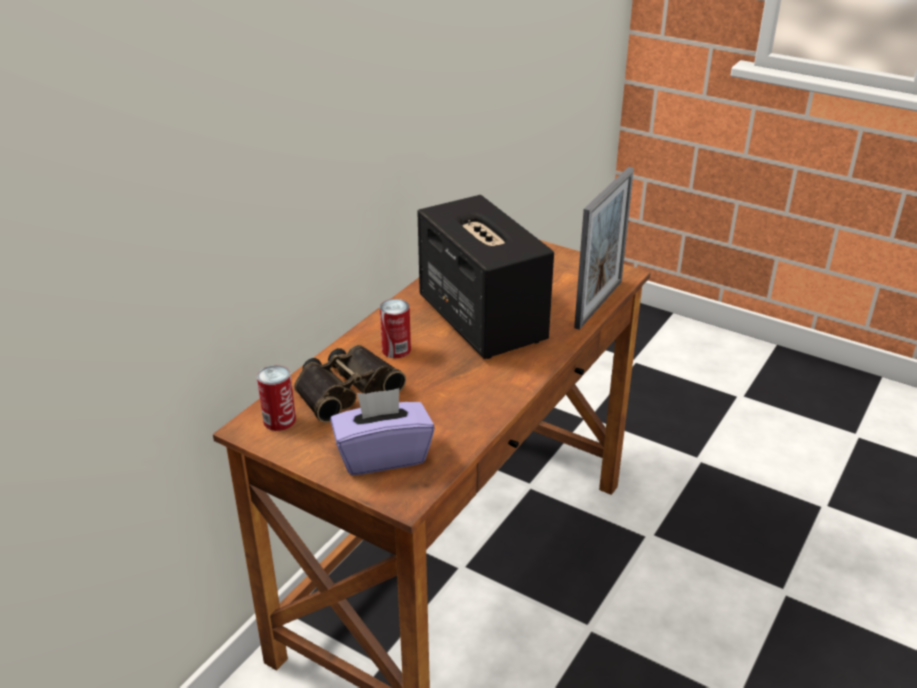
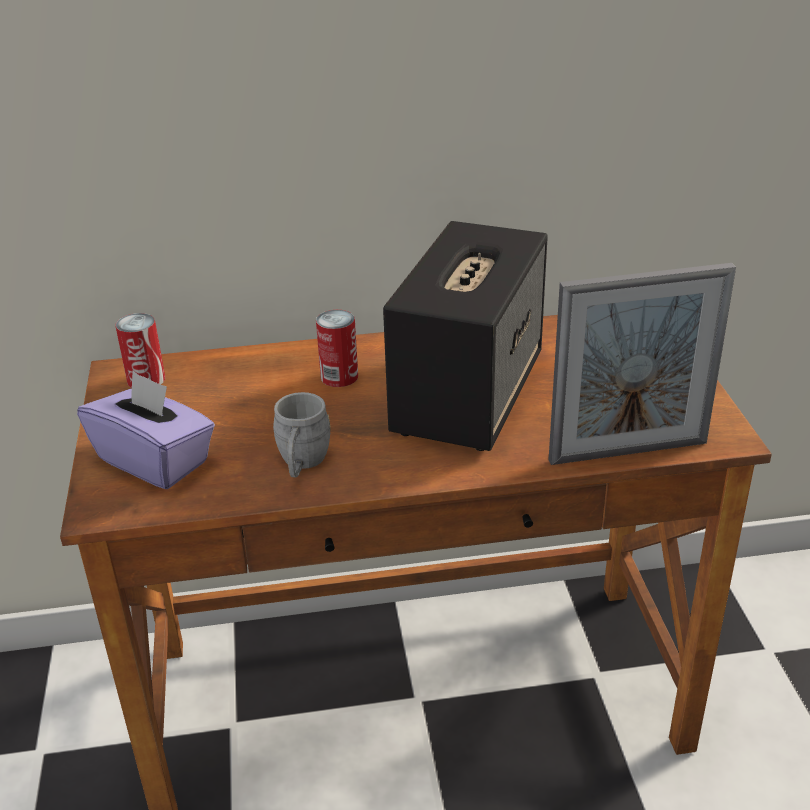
camera: 50 degrees right, 0 degrees up
binoculars [294,345,406,423] -> none
none -> grey mug [273,392,331,477]

